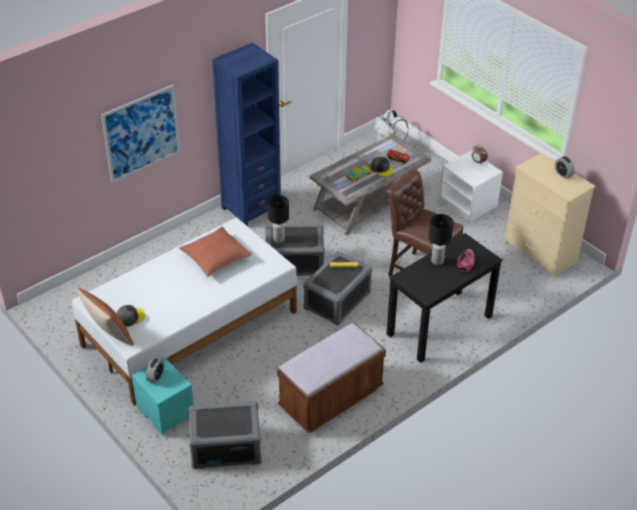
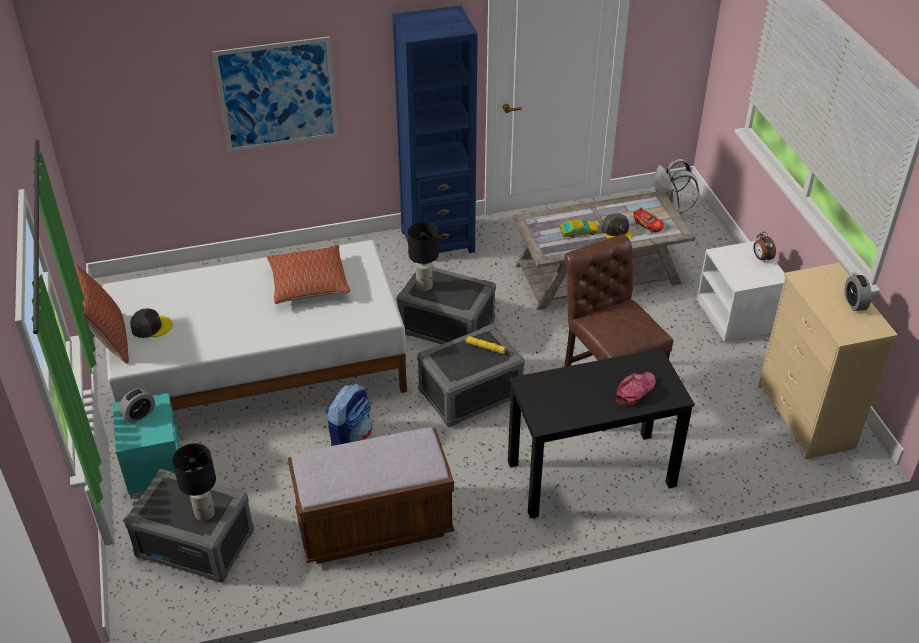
camera: 25 degrees right, 0 degrees up
black table lamp [429,214,454,265] -> black table lamp moved to [172,443,216,521]
none -> backpack [325,384,372,446]

